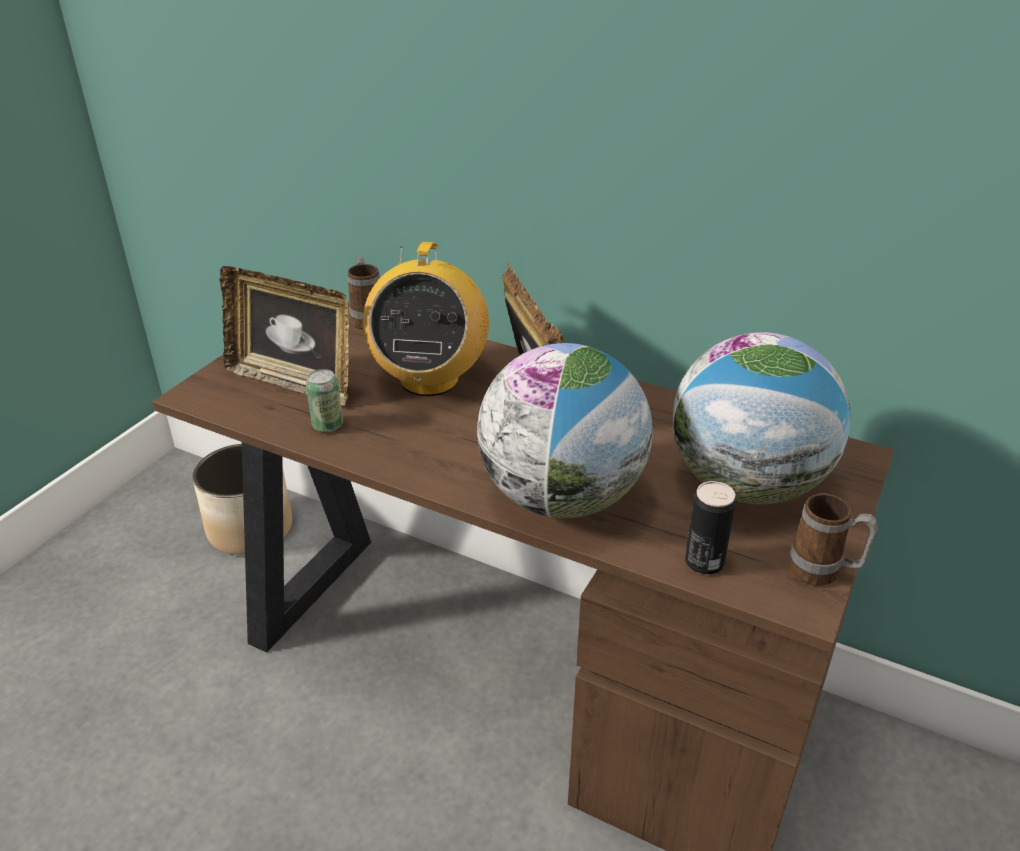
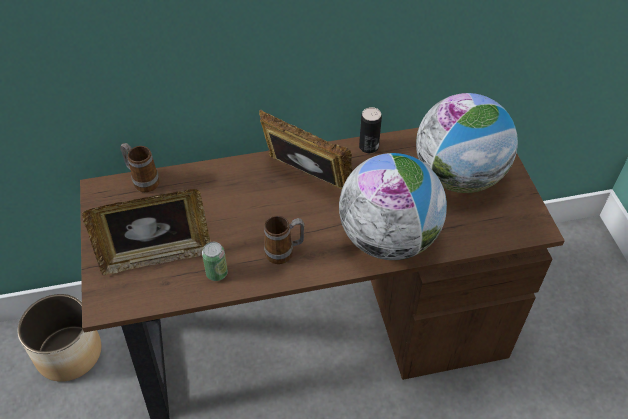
camera: 40 degrees left, 15 degrees up
radio [363,242,489,396] -> none
can [685,481,736,574] -> can moved to [359,107,382,153]
mug [788,494,878,585] -> mug moved to [264,216,305,264]

